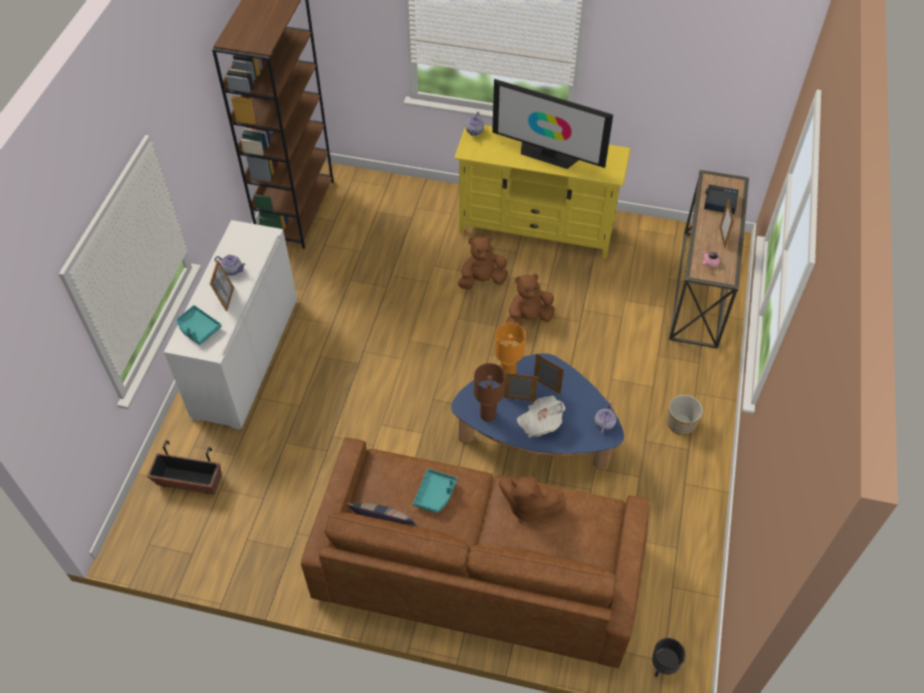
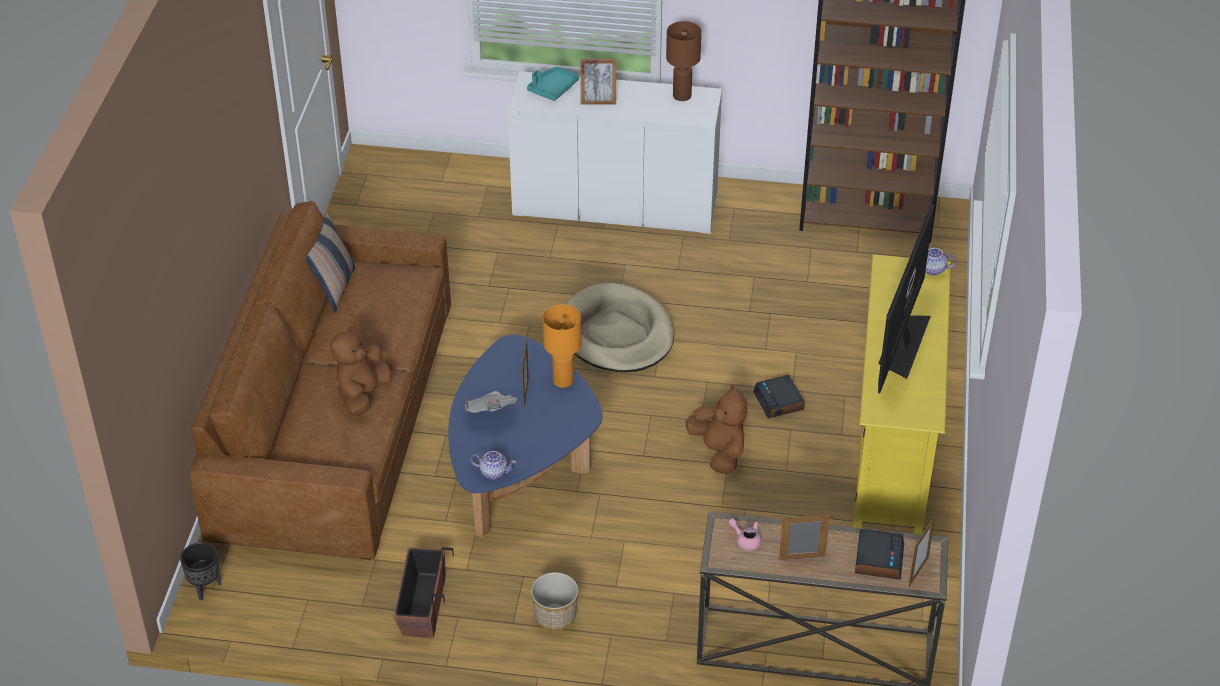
camera: 85 degrees right, 10 degrees down
planter [147,440,222,495] -> planter moved to [393,547,454,638]
teapot [215,255,246,276] -> none
turquoise tray [413,469,457,513] -> none
brown plush toy [458,236,508,290] -> alarm clock [753,375,805,419]
brown table lamp [474,363,505,422] -> brown table lamp moved to [666,21,701,101]
picture frame [534,354,564,394] -> picture frame moved to [908,516,935,588]
none -> beige dog bed [565,282,674,372]

